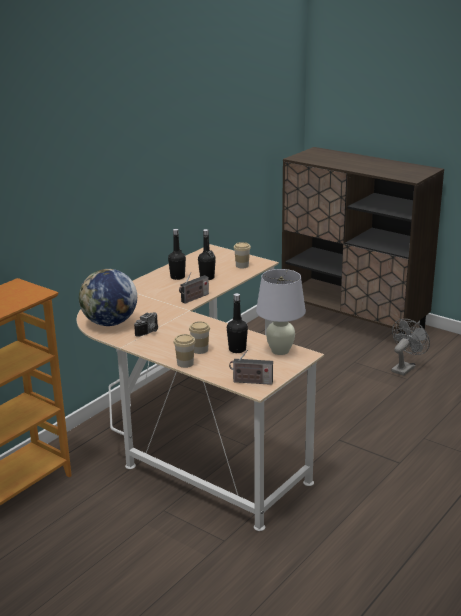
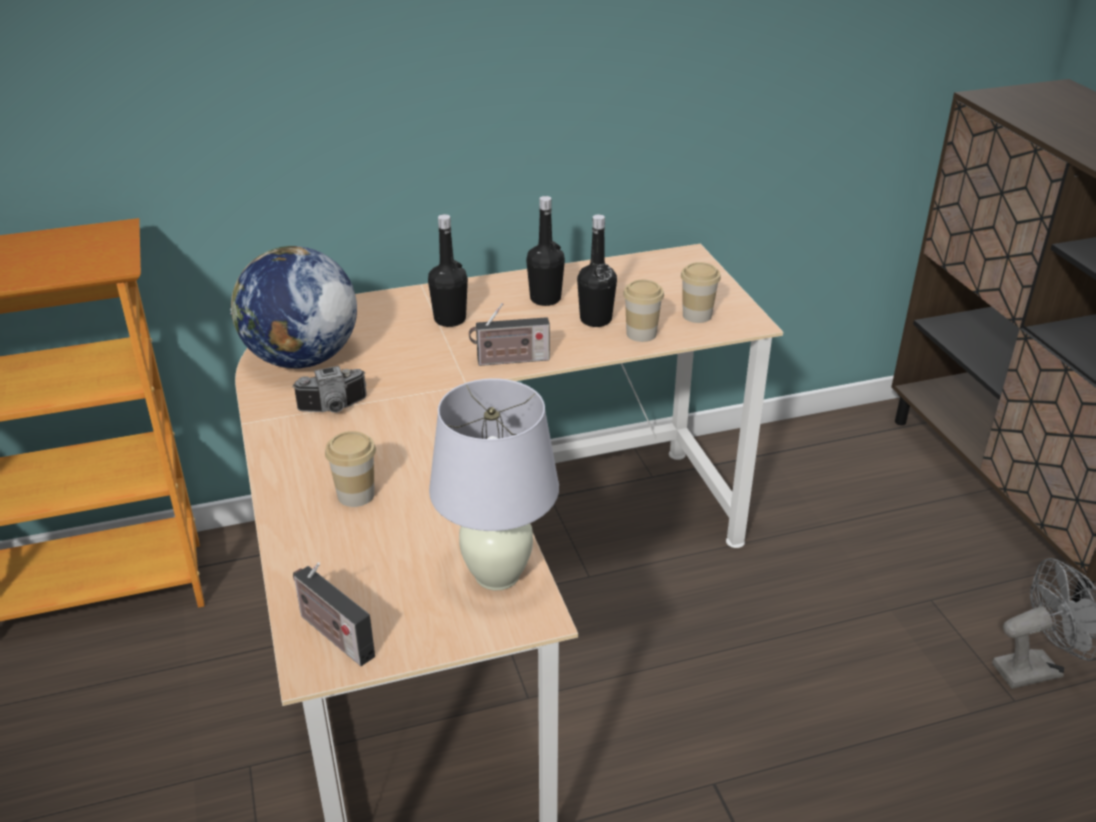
camera: 35 degrees right, 10 degrees up
cup [173,334,196,368] -> cup moved to [623,280,664,342]
black bottle [227,293,248,353] -> black bottle moved to [428,214,468,327]

